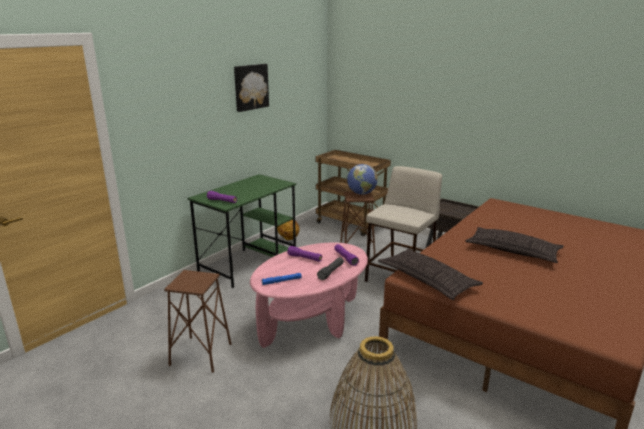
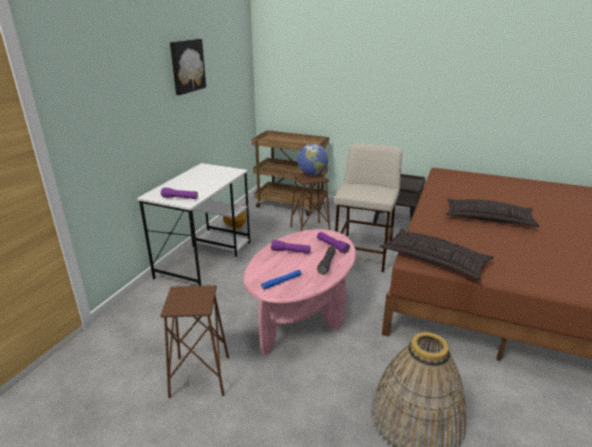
camera: 15 degrees left, 5 degrees up
green desk [187,174,296,288] -> white desk [136,163,250,286]

